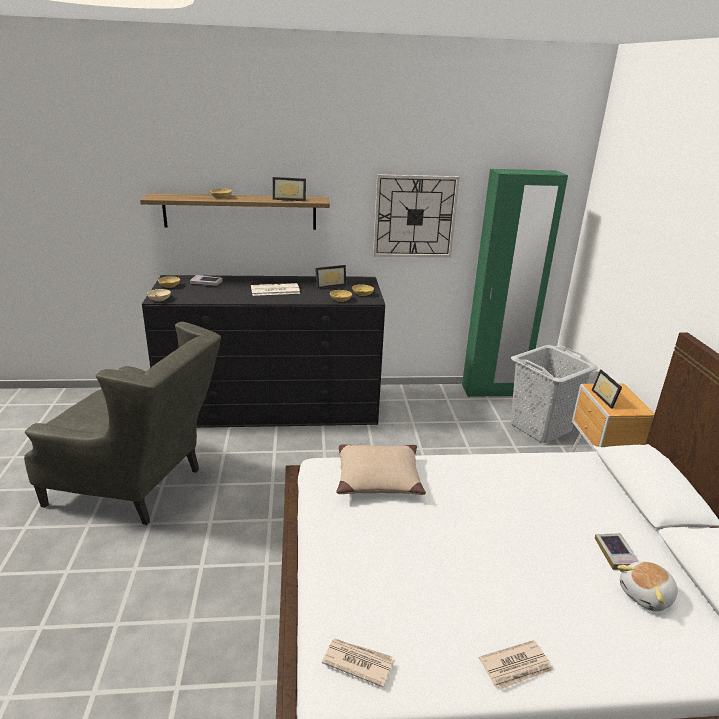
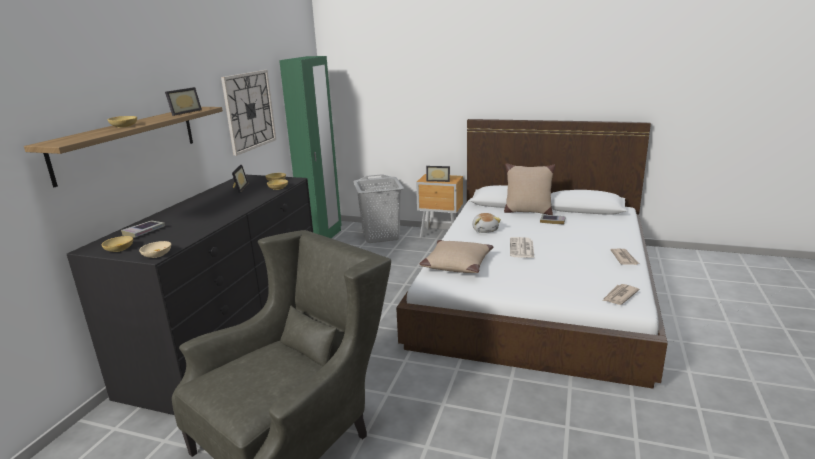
camera: 65 degrees left, 5 degrees down
newspaper [251,283,300,296] -> newspaper moved to [510,237,534,258]
plush toy [617,561,678,611] -> plush toy moved to [472,213,501,233]
none -> beige pillow [504,163,555,215]

